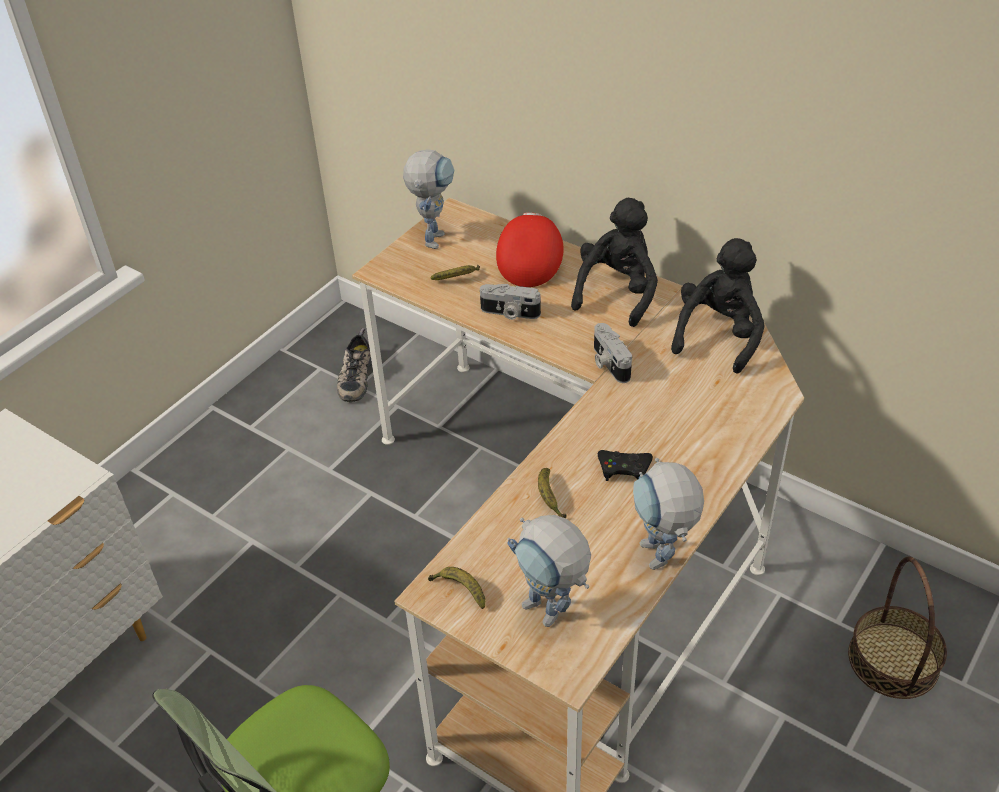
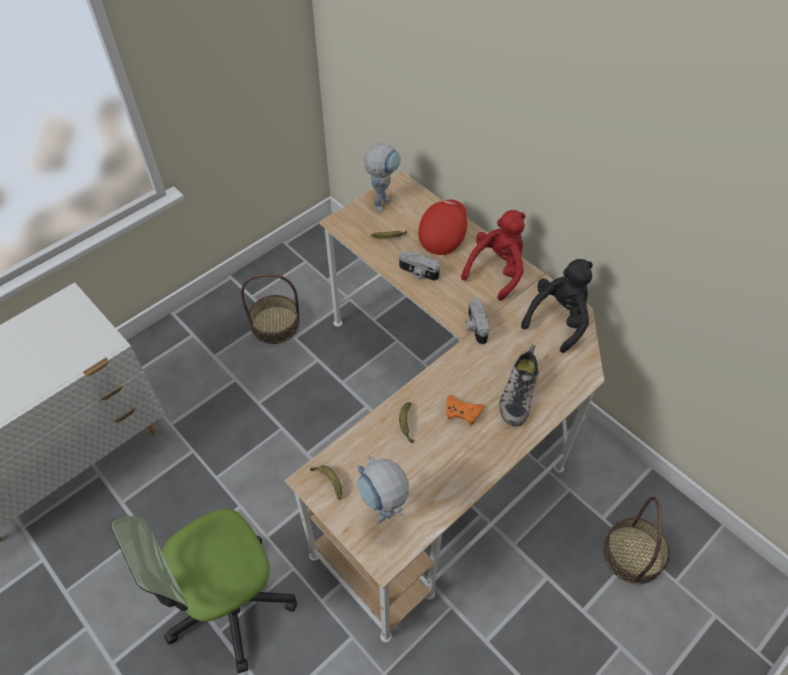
camera: 10 degrees right, 10 degrees up
shoe [337,328,372,403] -> shoe moved to [499,344,539,426]
black plush toy [571,198,658,327] -> red plush toy [461,210,525,301]
black game controller [598,450,653,481] -> orange game controller [446,395,485,426]
toy robot [633,458,704,570] -> none
none -> basket [241,274,300,344]

